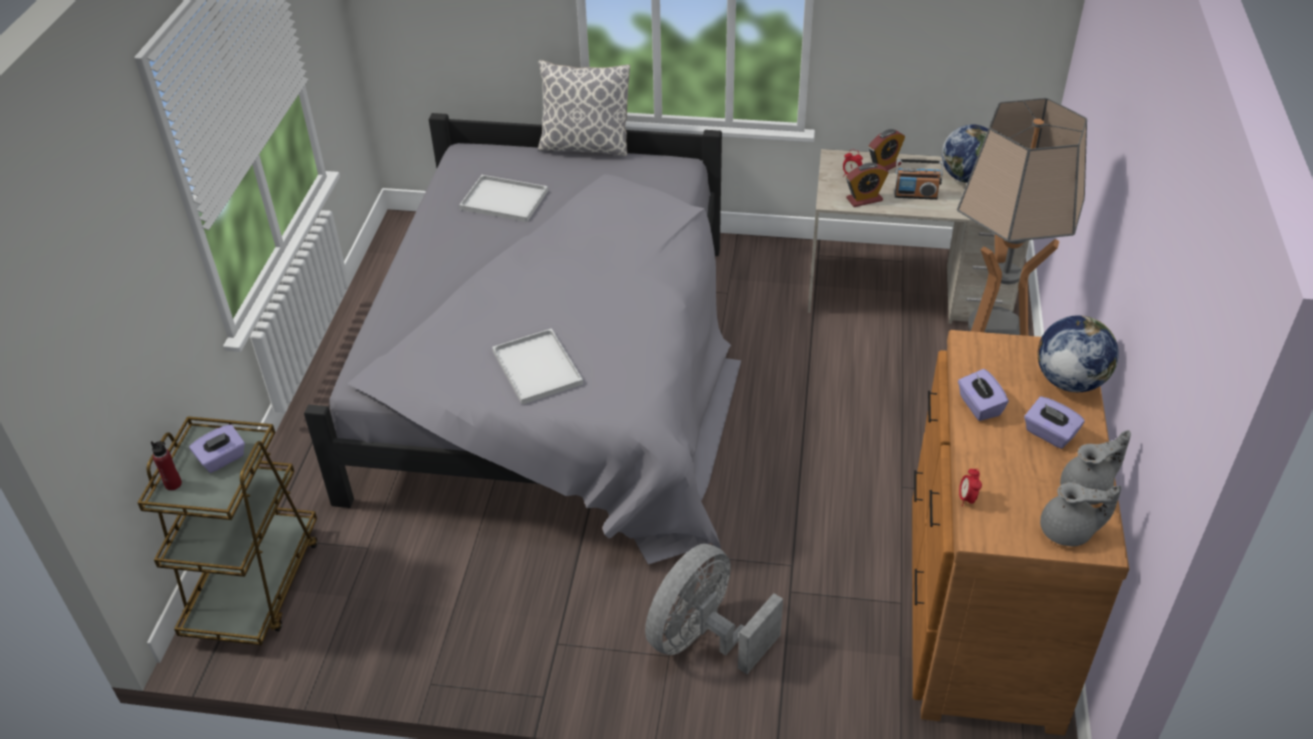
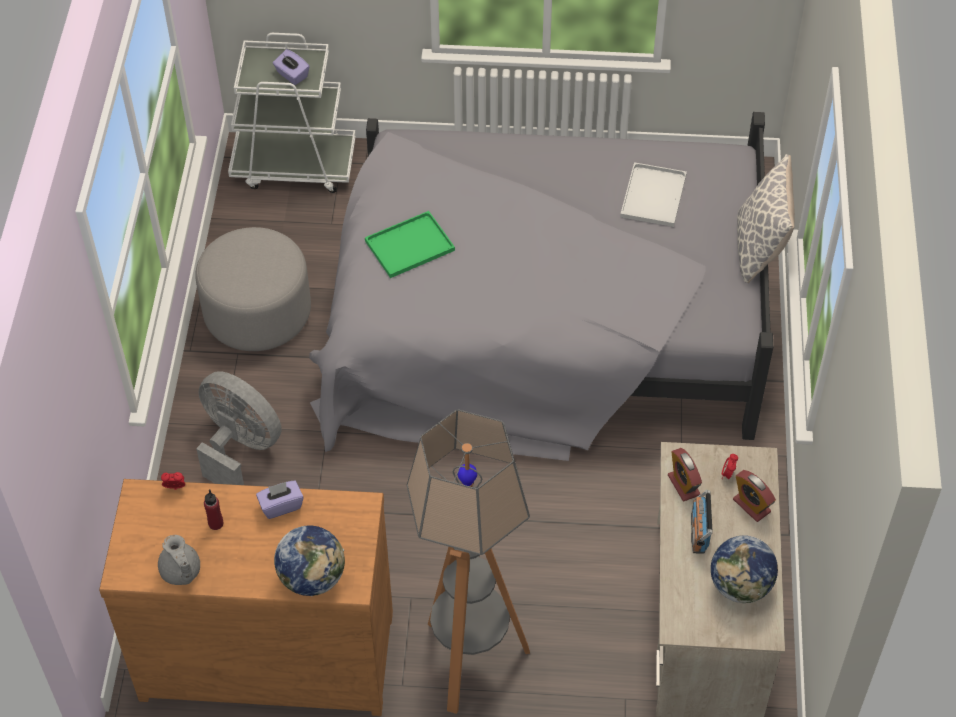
camera: 85 degrees right, 10 degrees up
brown cart [137,416,318,645] -> white cart [228,33,356,193]
red bottle [151,441,182,490] -> red bottle moved to [204,490,223,530]
white tray [492,328,583,405] -> green tray [365,211,455,278]
purple tissue box [1024,396,1085,449] -> none
grey teapot [1040,482,1122,546] -> none
none -> grey ottoman [195,227,311,351]

